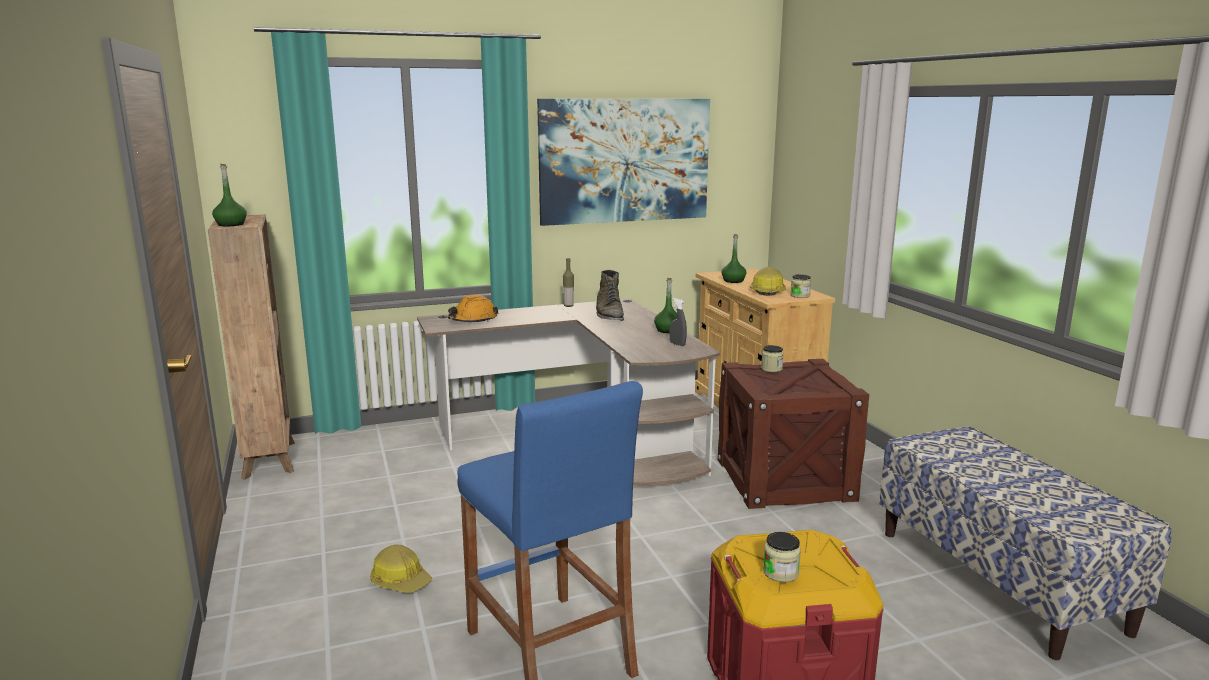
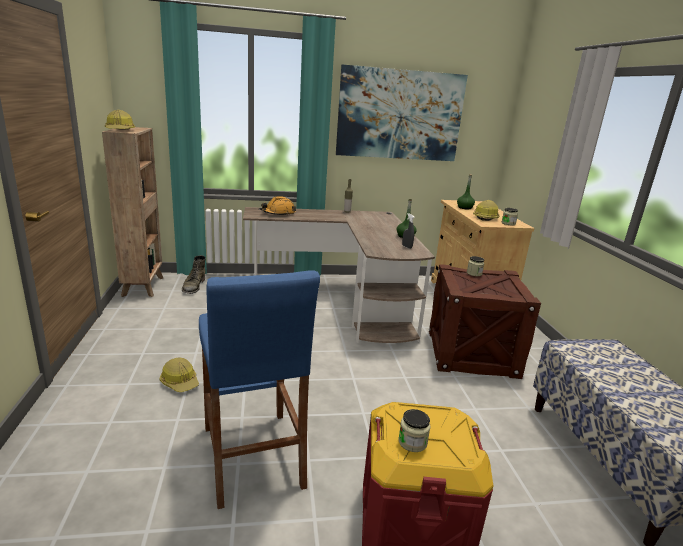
camera: 10 degrees right, 5 degrees up
green bottle [212,164,247,226] -> hard hat [105,110,135,130]
green boot [596,270,624,321] -> green boot moved to [182,255,206,294]

